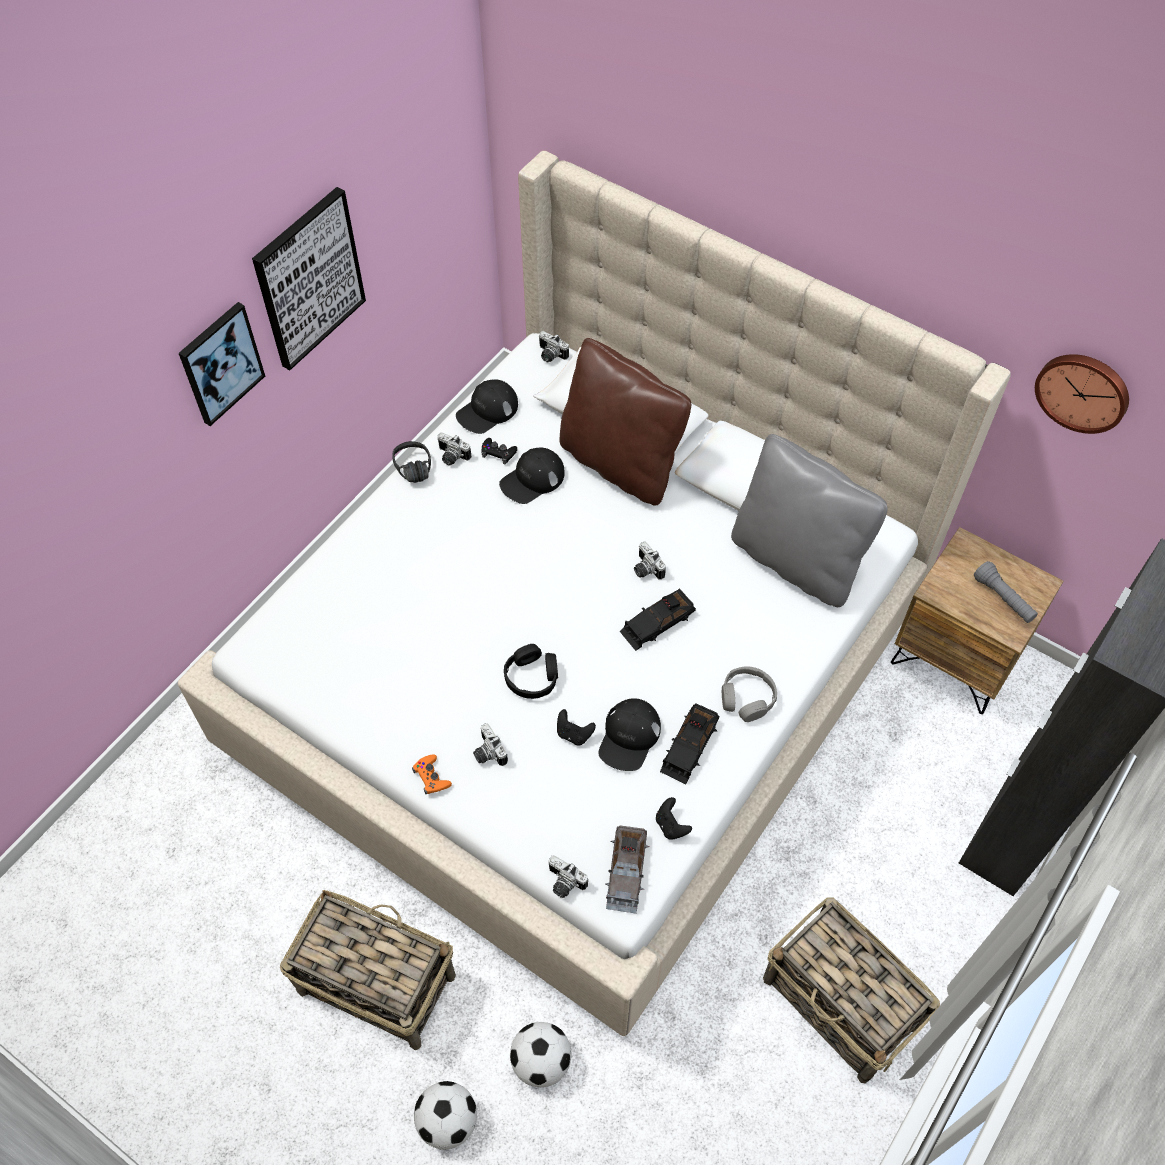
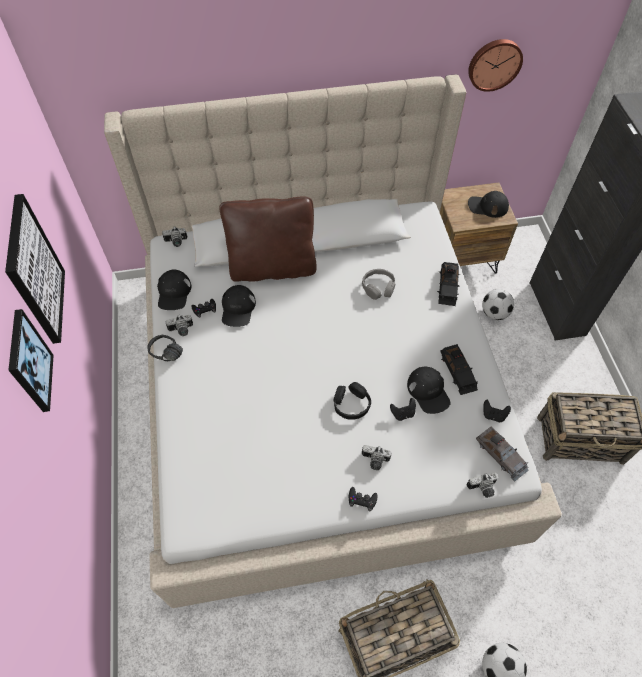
camera: 45 degrees left, 0 degrees up
orange game controller [412,754,452,794] -> black game controller [349,487,378,512]
football [510,1022,571,1087] -> football moved to [482,289,514,320]
black toy car [620,588,696,651] -> black toy car moved to [437,262,460,306]
camera [634,541,666,580] -> none
grey headphones [722,666,777,722] -> grey headphones moved to [362,269,395,300]
grey pillow [731,434,888,607] -> none
grey flashlight [974,561,1038,623] -> black cap [468,191,509,218]

